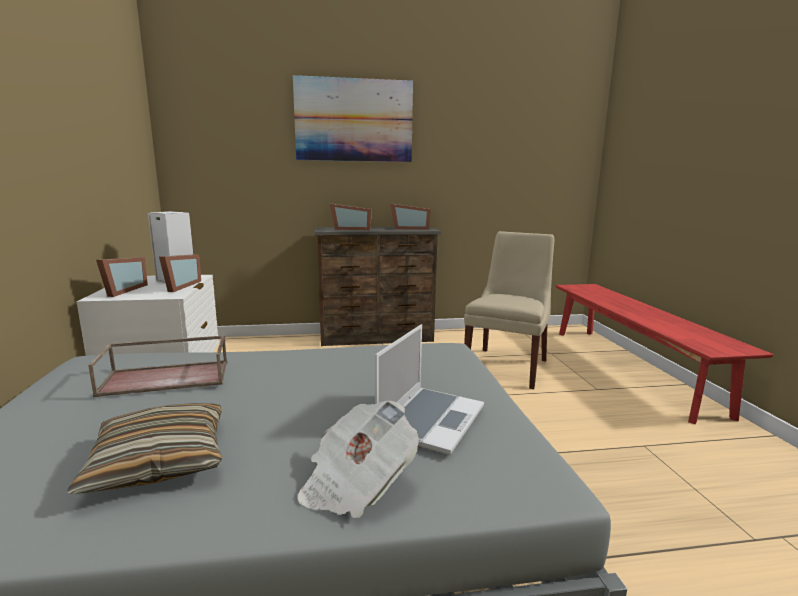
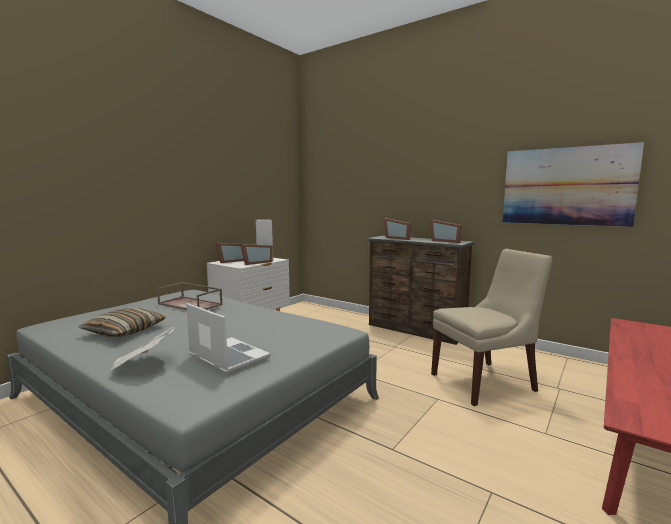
camera: 45 degrees right, 5 degrees down
picture [293,75,413,162] -> picture moved to [503,142,644,227]
laptop [375,324,484,455] -> laptop turned 120 degrees counterclockwise [186,303,271,374]

